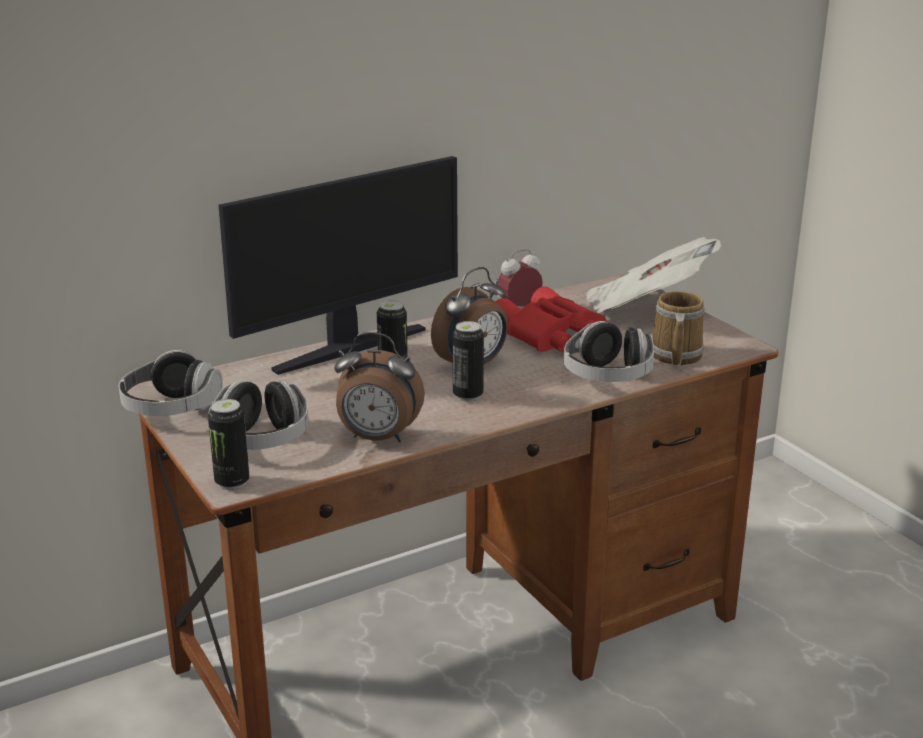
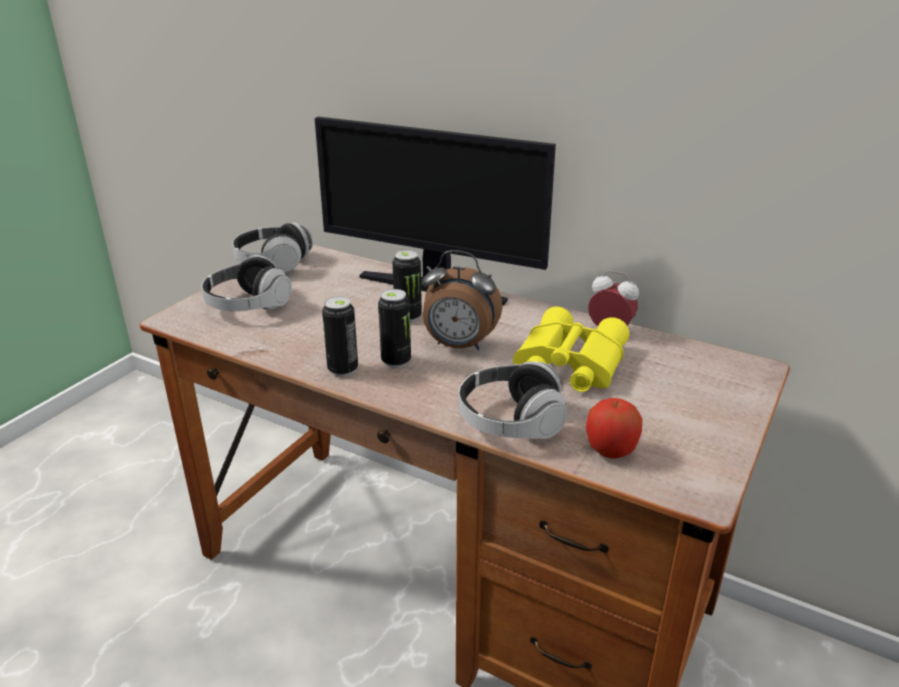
camera: 60 degrees right, 5 degrees up
can [208,399,250,490] -> can moved to [322,296,358,377]
alarm clock [334,332,425,442] -> none
red binoculars [496,286,606,352] -> yellow binoculars [513,306,629,392]
newspaper [586,237,721,313] -> none
mug [653,291,705,366] -> apple [586,398,642,459]

